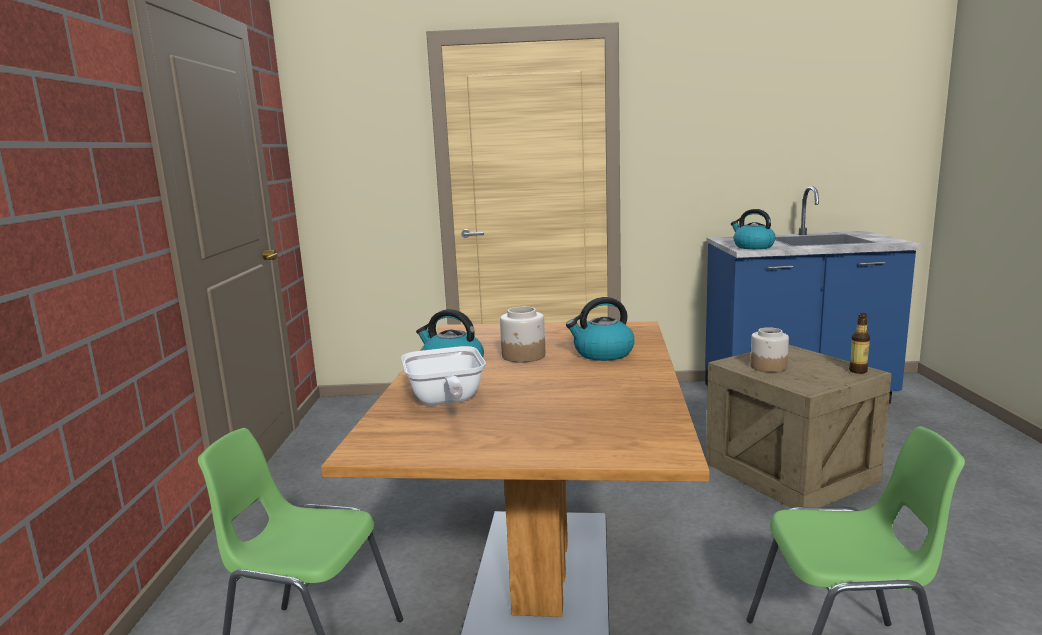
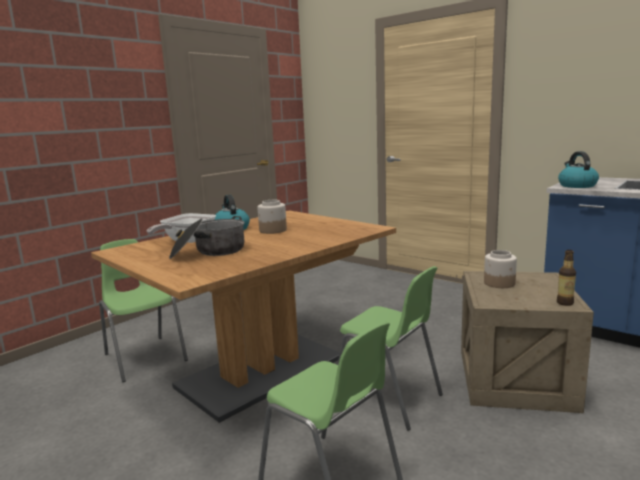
camera: 40 degrees right, 0 degrees up
kettle [566,297,635,361] -> none
none -> cooking pot [169,216,244,259]
none -> green chair [338,266,443,431]

